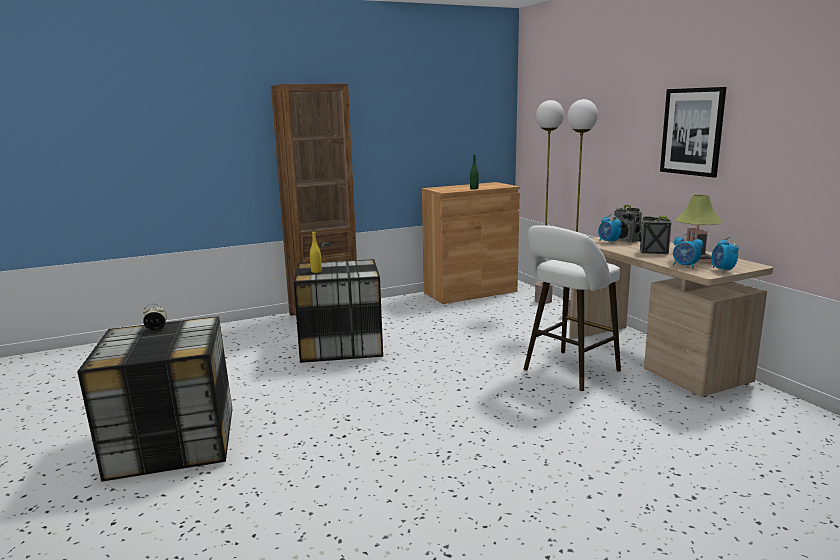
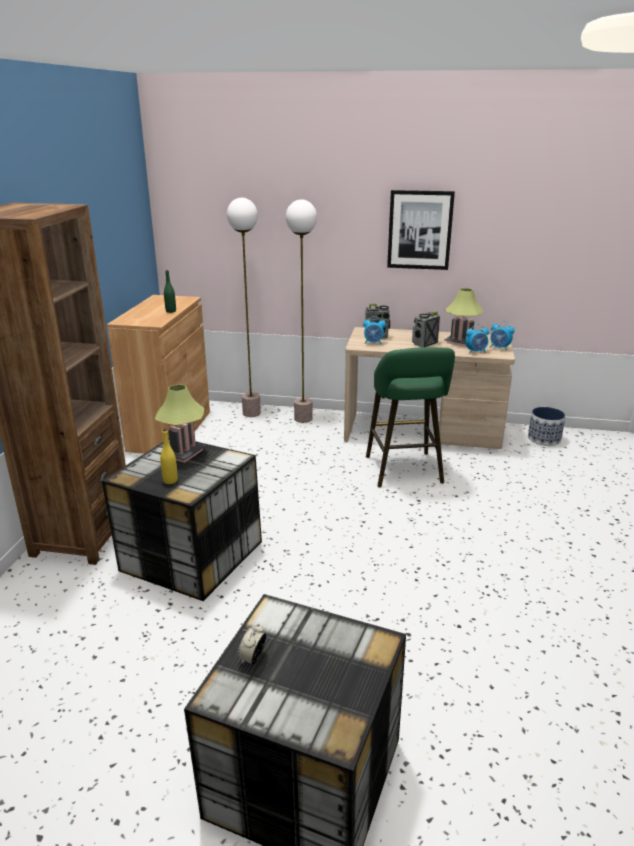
camera: 55 degrees left, 10 degrees up
white stool [524,225,621,391] -> green stool [366,347,455,488]
none -> table lamp [155,384,206,463]
none -> planter [528,407,566,446]

